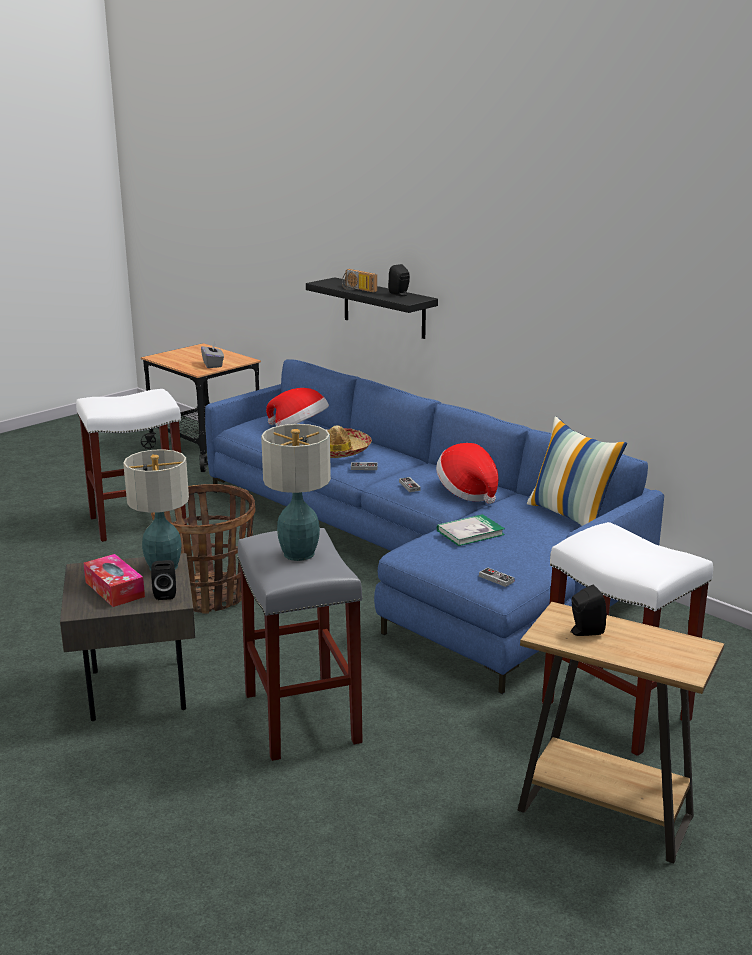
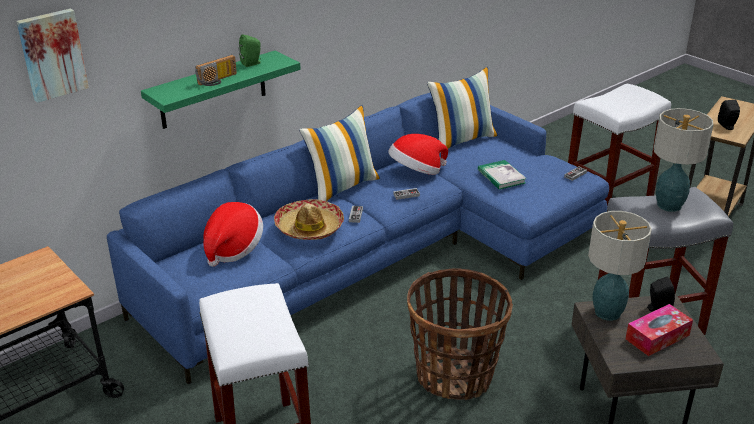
camera: 85 degrees left, 10 degrees up
grey tissue box [201,340,224,368] -> none
black shelf [306,277,438,339] -> green shelf [141,51,301,129]
black speaker [388,264,410,296] -> green speaker [239,34,261,67]
none -> picture [16,8,89,103]
none -> pillow [299,105,380,201]

